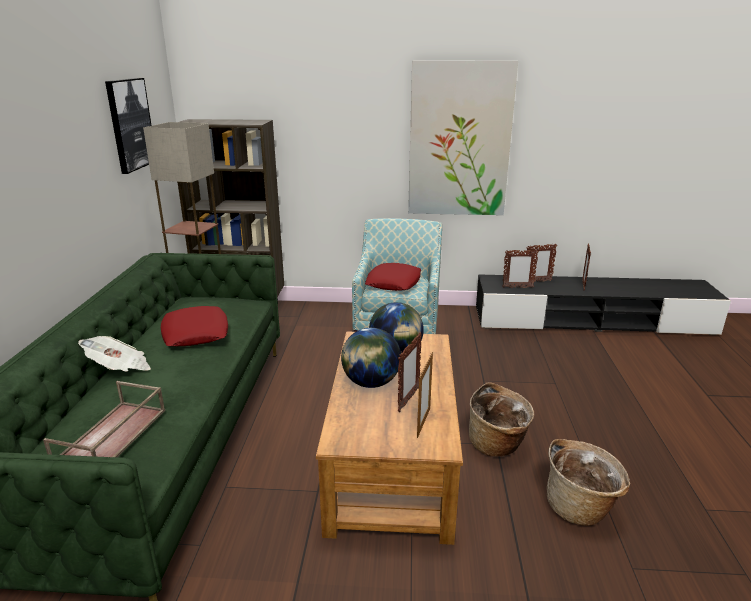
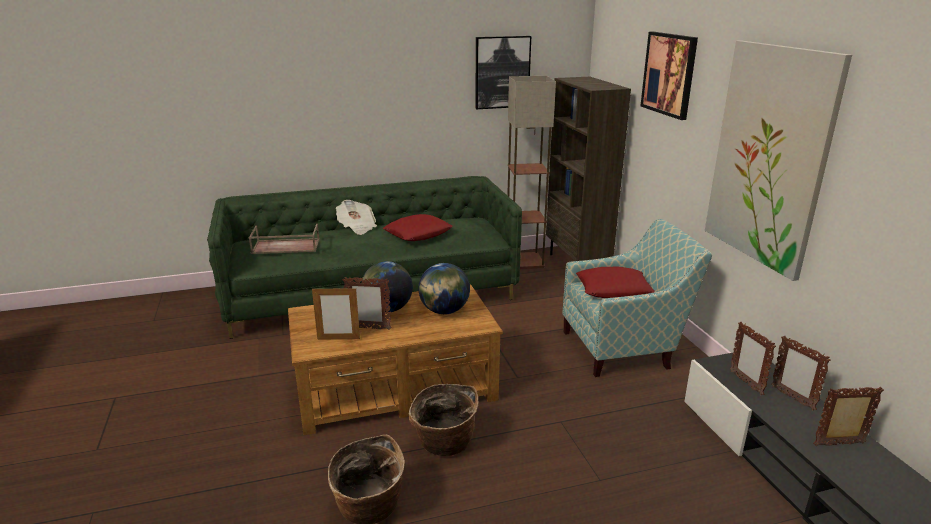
camera: 70 degrees right, 0 degrees up
none -> picture [640,32,698,120]

